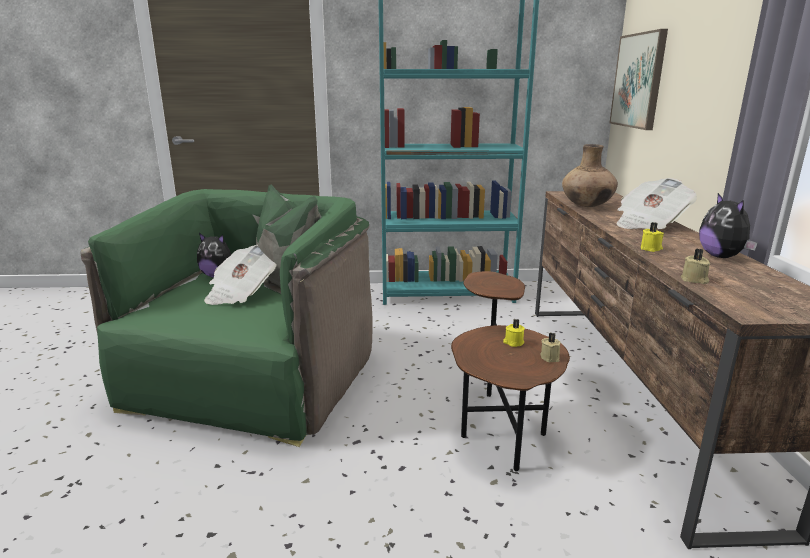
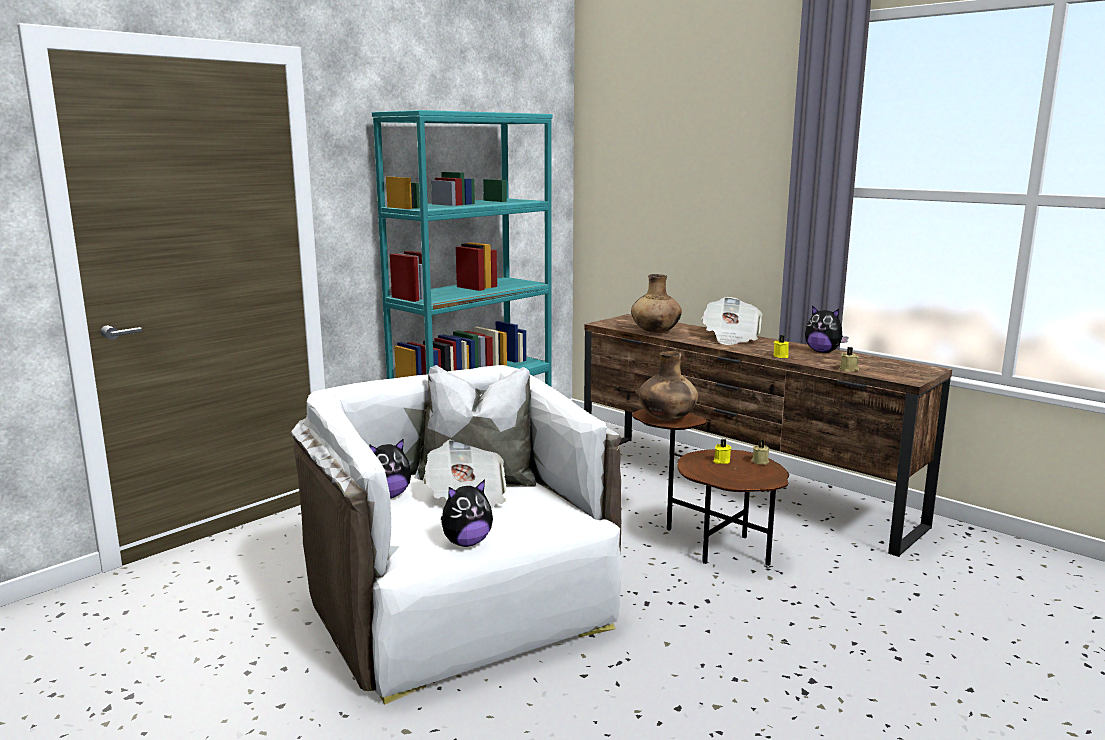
camera: 45 degrees left, 5 degrees down
green armchair [80,184,372,447] -> white armchair [290,365,622,705]
picture [610,29,668,130] -> none
none -> plush toy [441,479,493,547]
none -> brown vase [638,351,698,421]

